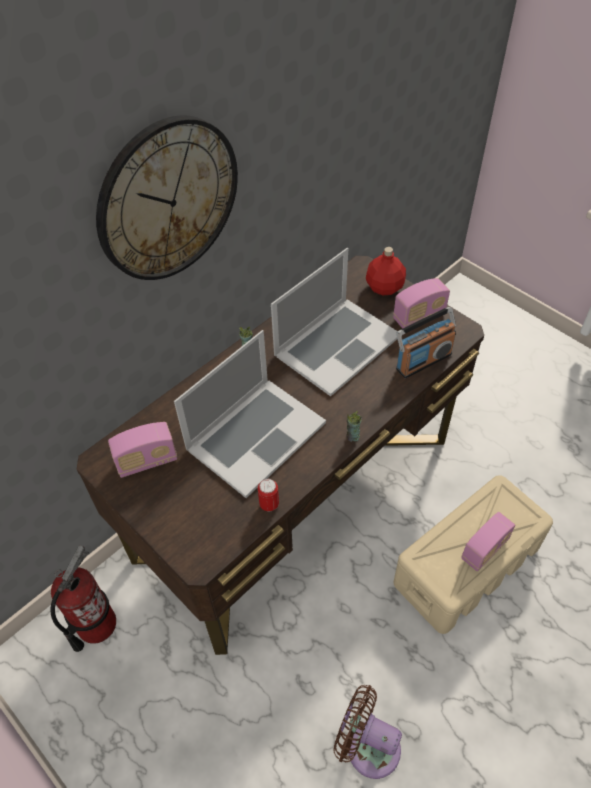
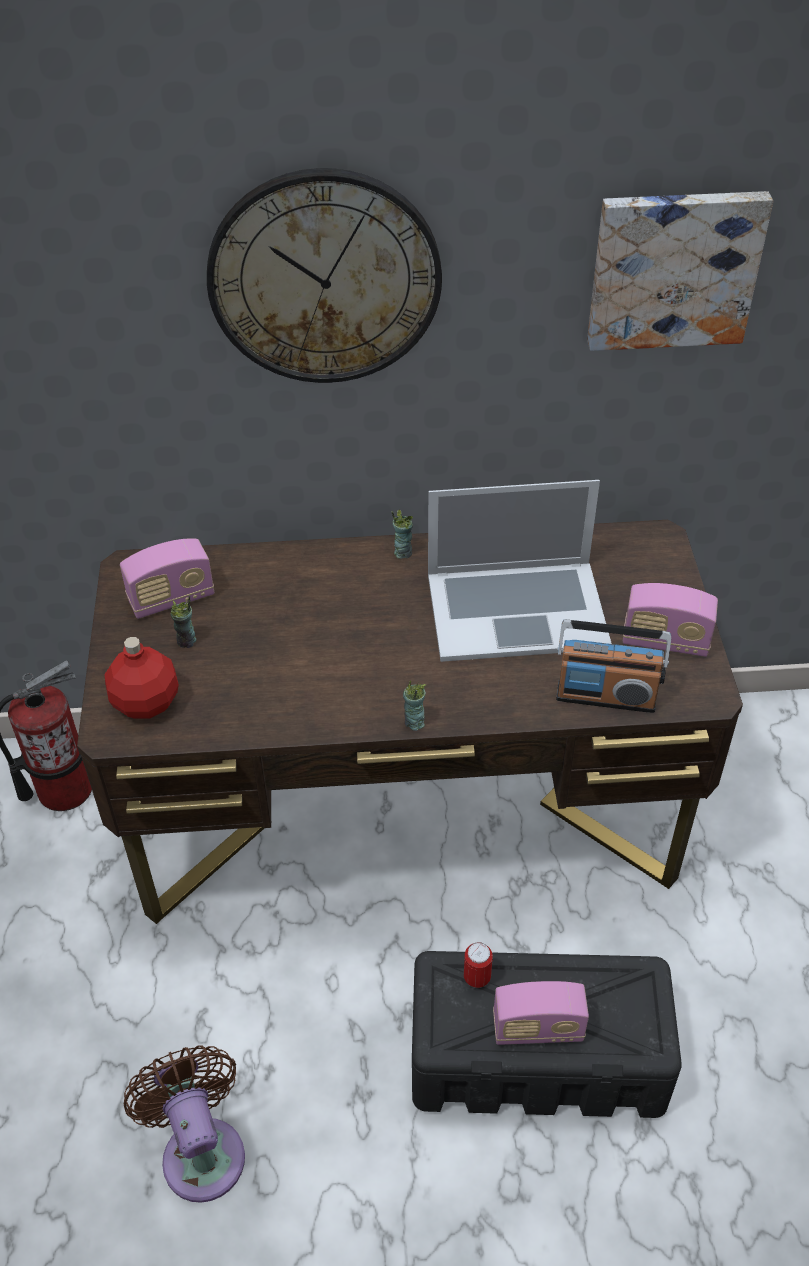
camera: 40 degrees right, 5 degrees down
radio [108,422,178,478] -> radio turned 45 degrees counterclockwise [120,538,214,619]
laptop [174,330,326,498] -> none
can [258,479,279,512] -> can moved to [464,942,493,988]
red bottle [366,247,406,295] -> red bottle moved to [104,637,179,719]
beige storage box [393,475,553,634] -> black storage box [412,951,682,1118]
none -> cup [171,596,196,648]
none -> picture [587,191,773,351]

